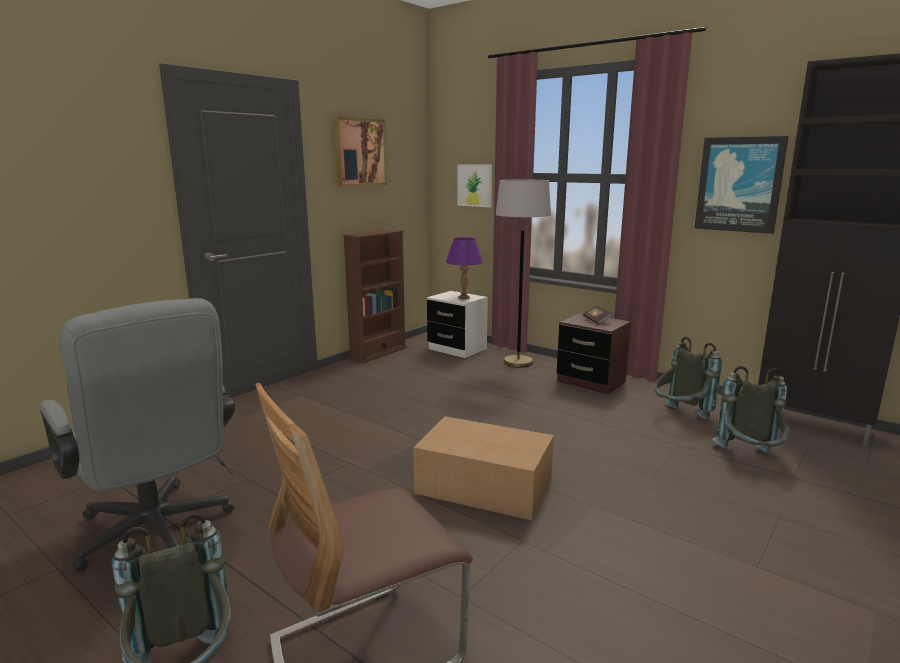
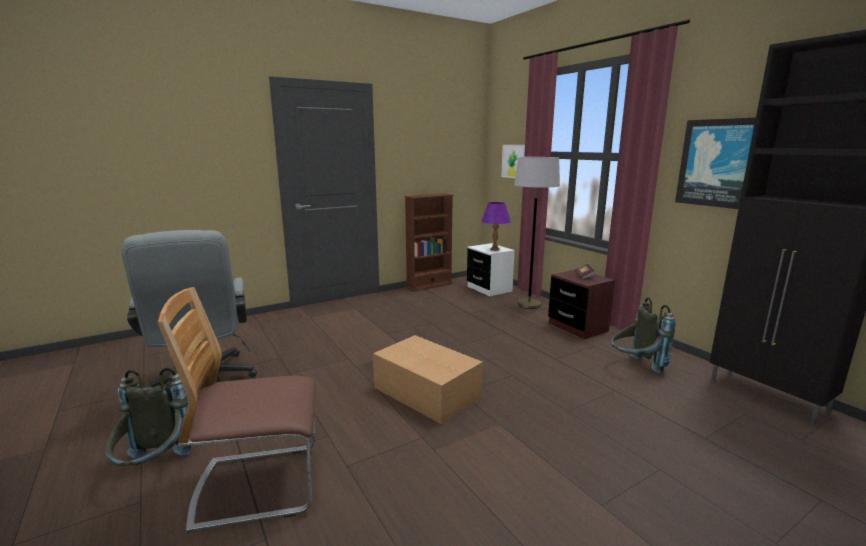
camera: 20 degrees right, 0 degrees up
picture [334,117,387,187] -> none
grey backpack [713,366,789,453] -> none

